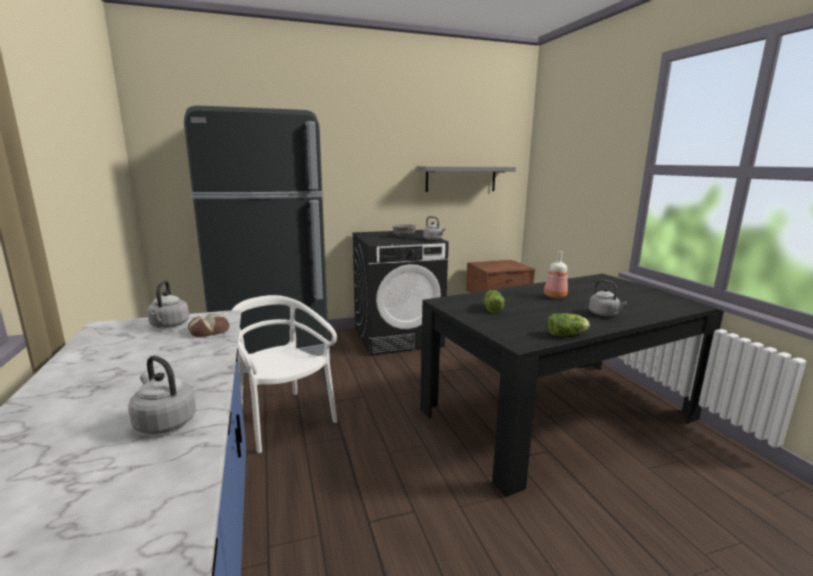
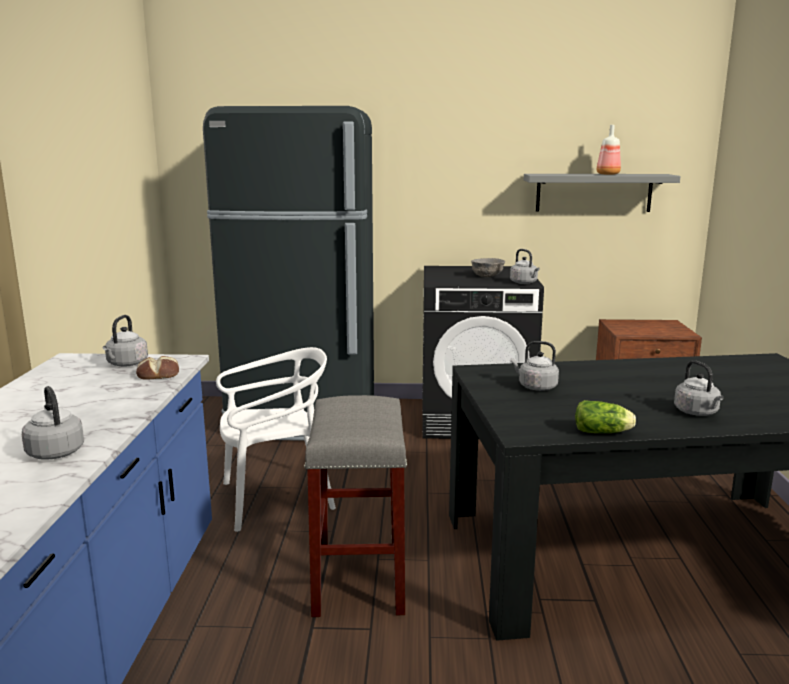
camera: 20 degrees right, 0 degrees up
white chair [232,295,338,453] -> white chair turned 90 degrees clockwise [216,347,336,532]
lettuce [484,290,505,313] -> grey kettle [511,341,559,391]
bottle [544,251,568,298] -> bottle moved to [597,125,621,175]
none -> grey stool [304,395,407,617]

